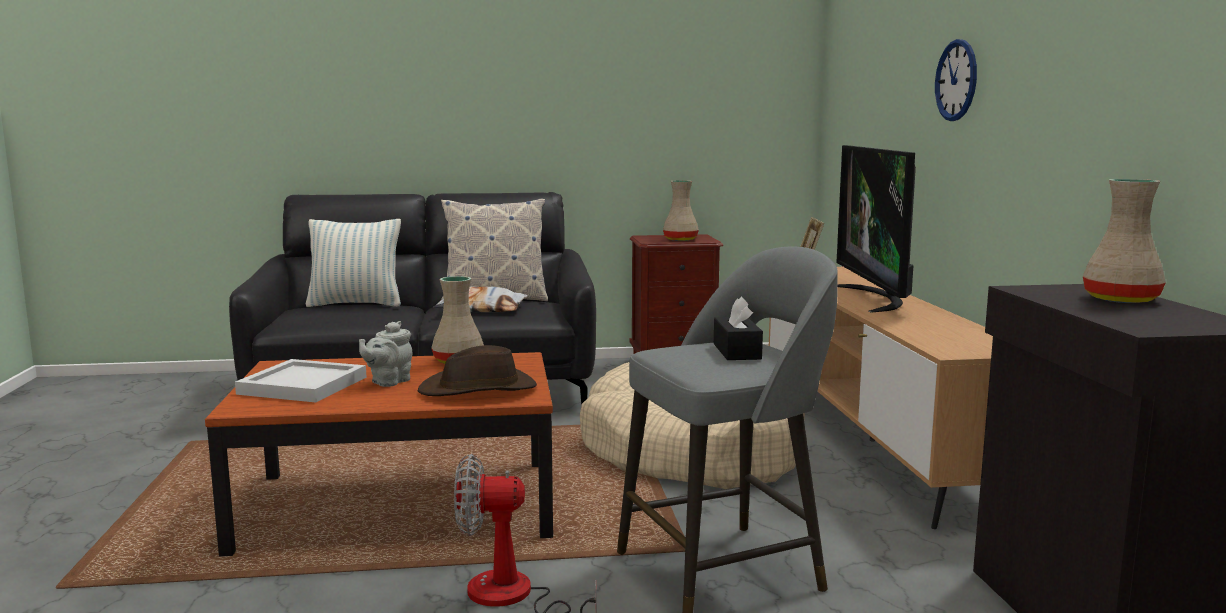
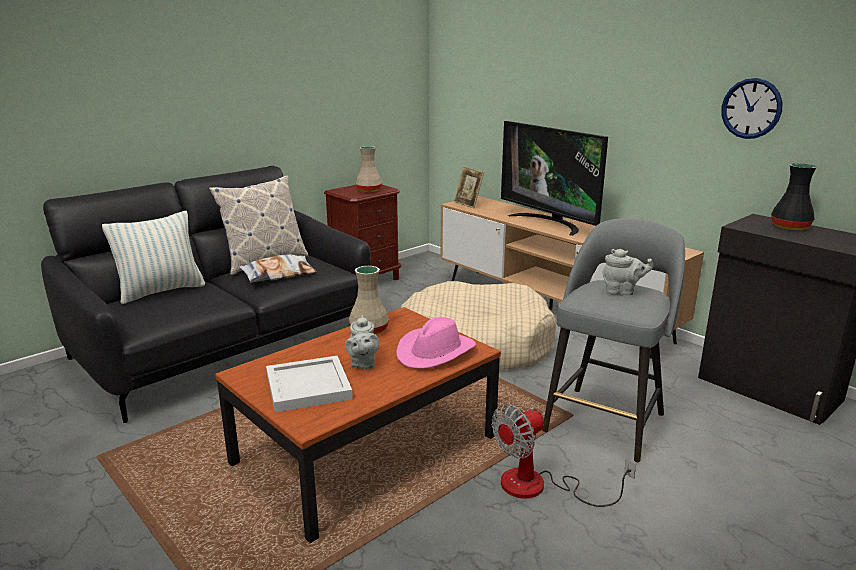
camera: 35 degrees left, 10 degrees up
brown hat [418,345,537,396] -> pink hat [396,317,476,369]
black tissue box [714,297,763,360] -> grey teapot [602,249,654,295]
wall clock [935,39,977,121] -> wall clock moved to [721,78,782,139]
beige vase [1083,179,1166,303] -> black vase [771,163,816,230]

